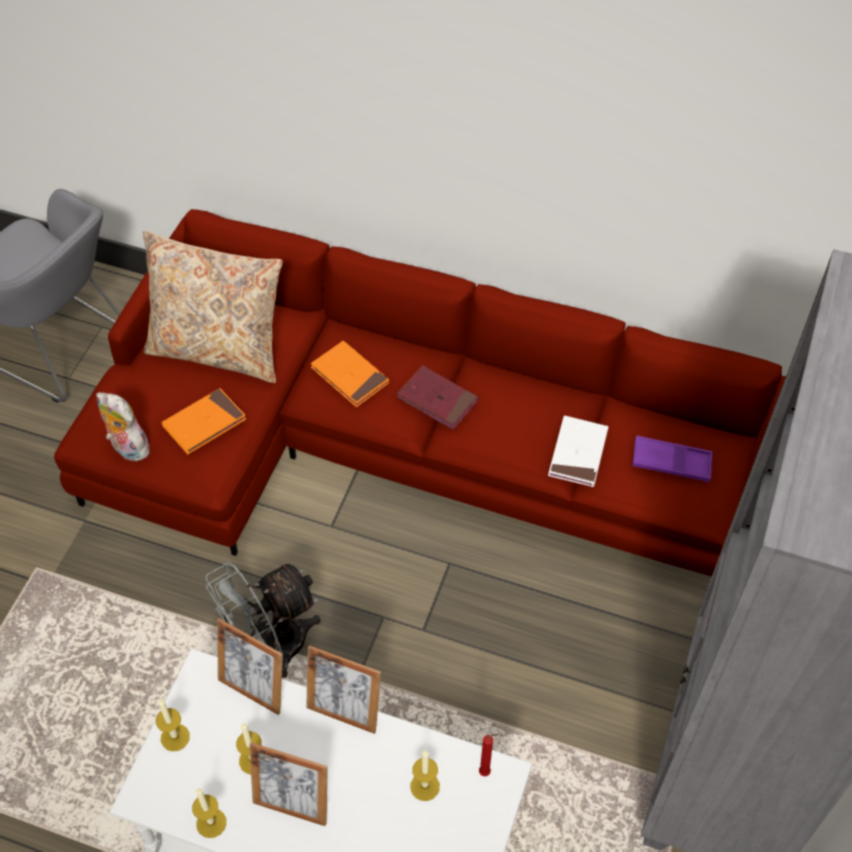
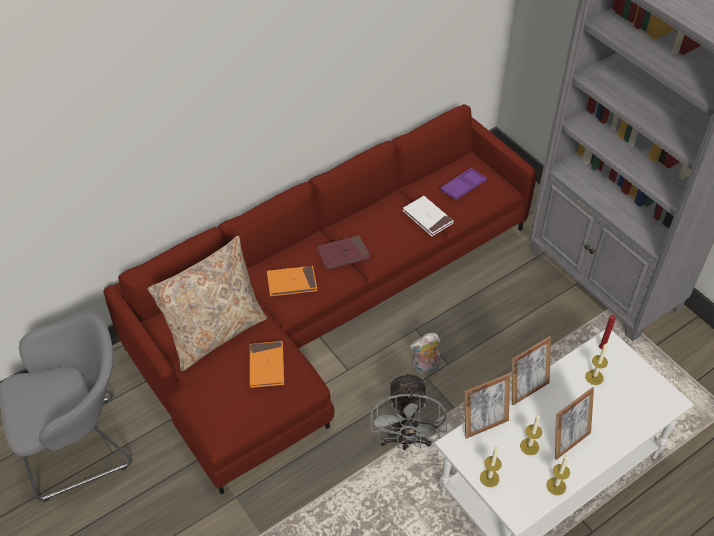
camera: 55 degrees left, 5 degrees down
plush toy [96,392,149,461] -> plush toy moved to [410,333,440,374]

